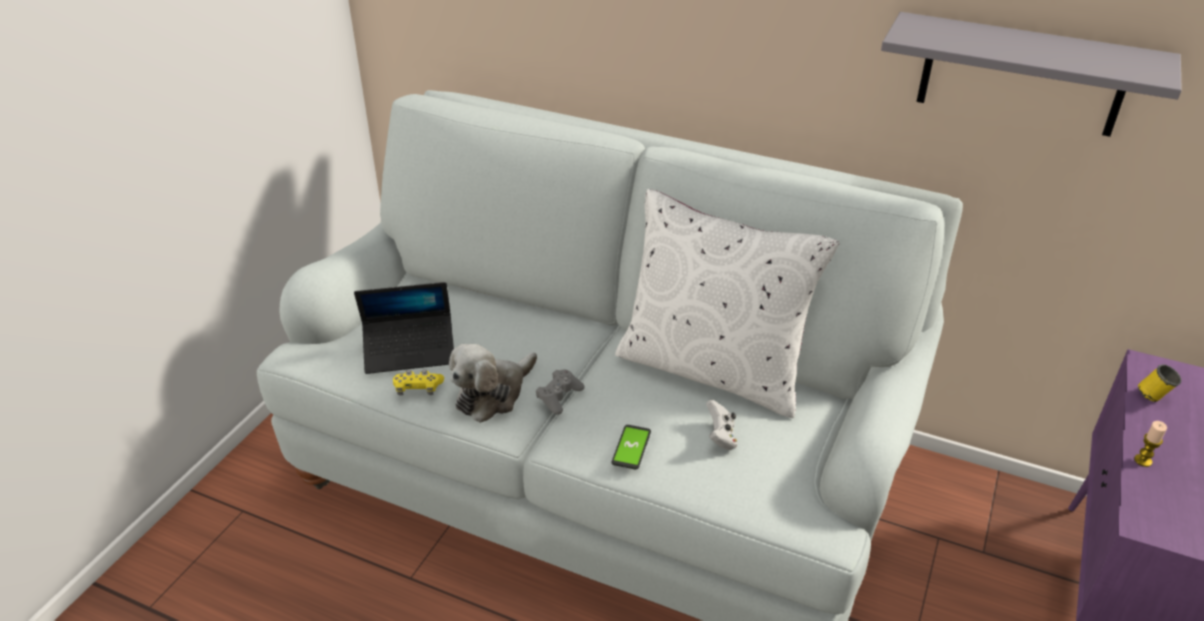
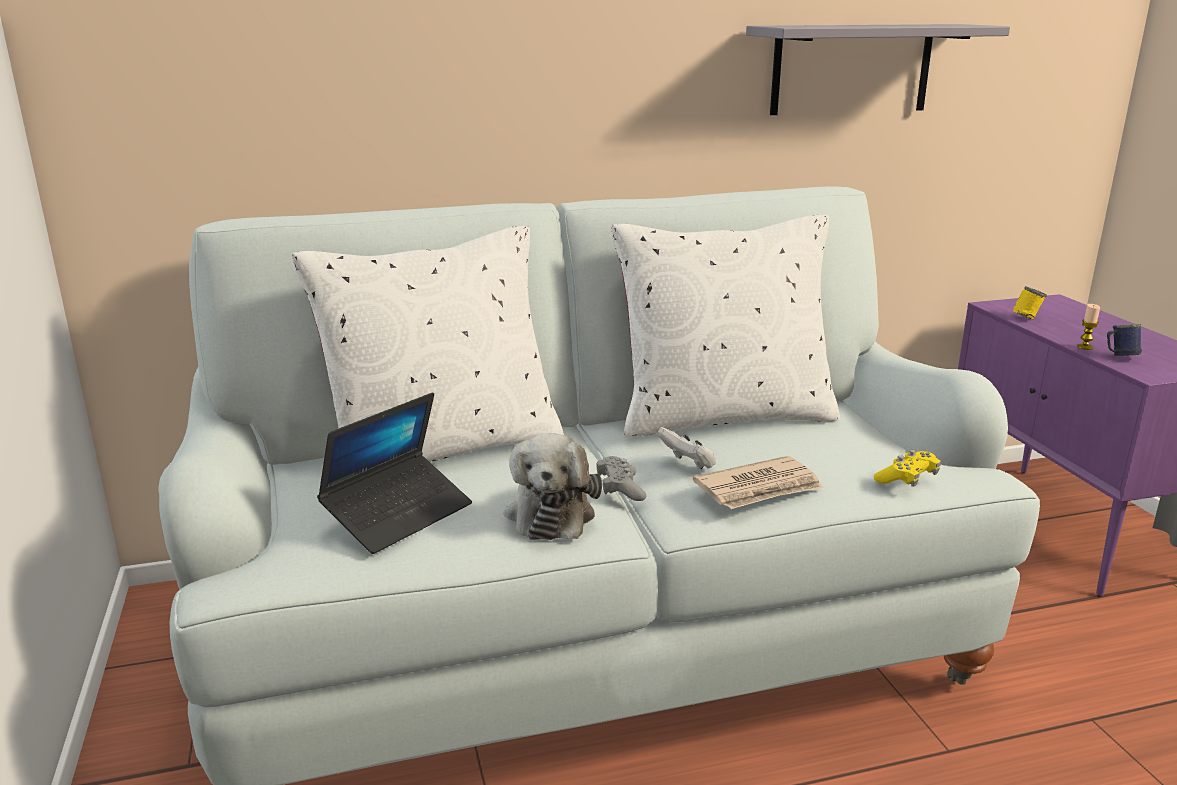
camera: 40 degrees left, 15 degrees down
yellow game controller [393,369,444,395] -> yellow game controller moved to [874,450,941,487]
phone [612,425,651,469] -> newspaper [693,456,823,509]
white game controller [706,400,737,450] -> white game controller moved to [657,427,716,469]
none -> white pillow [292,226,564,462]
none -> blue mug [1107,324,1142,356]

